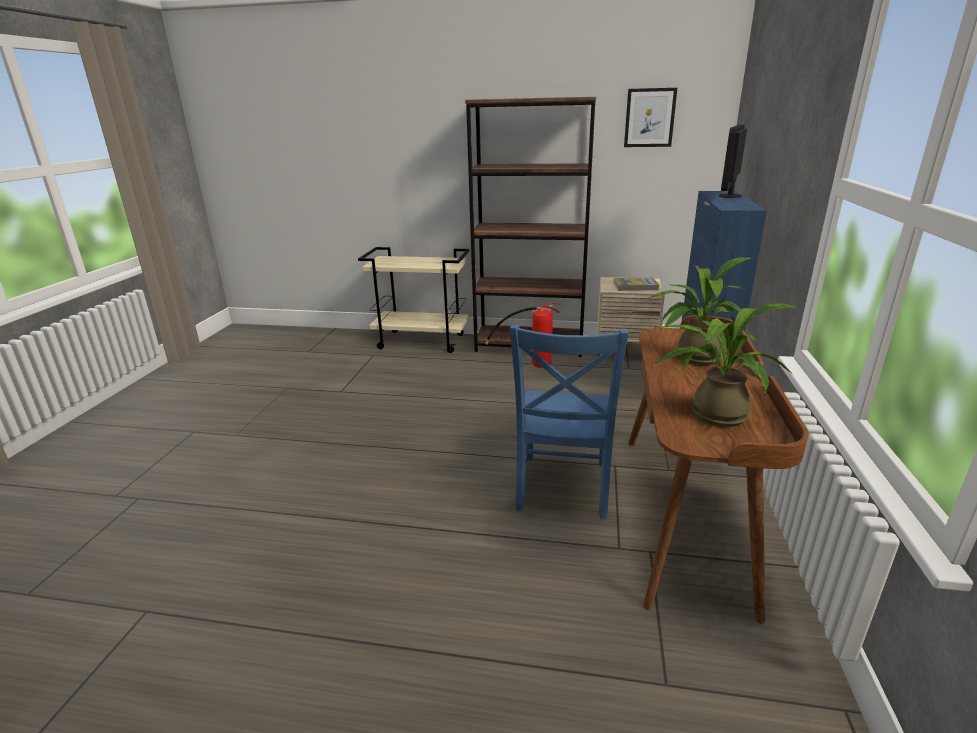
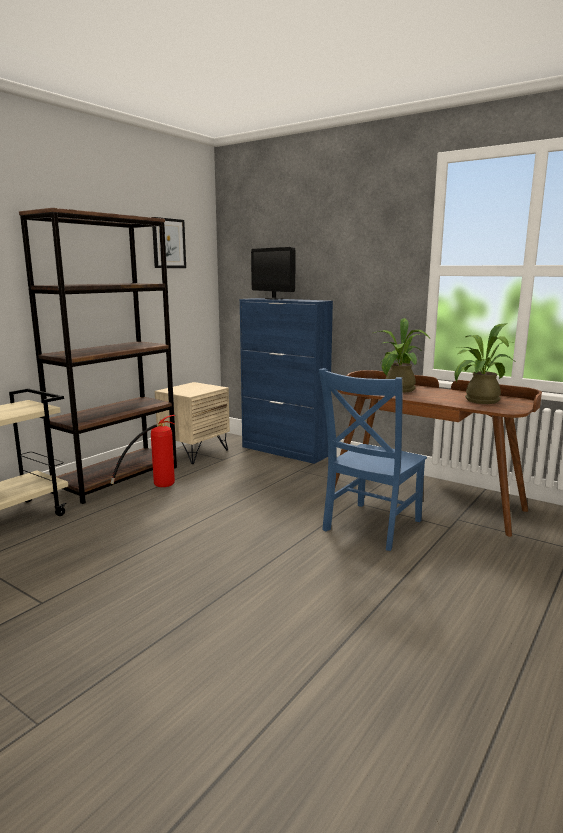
camera: 65 degrees left, 10 degrees down
blue chair [510,325,629,519] -> blue chair turned 90 degrees clockwise [319,368,427,551]
book [613,277,659,291] -> none

